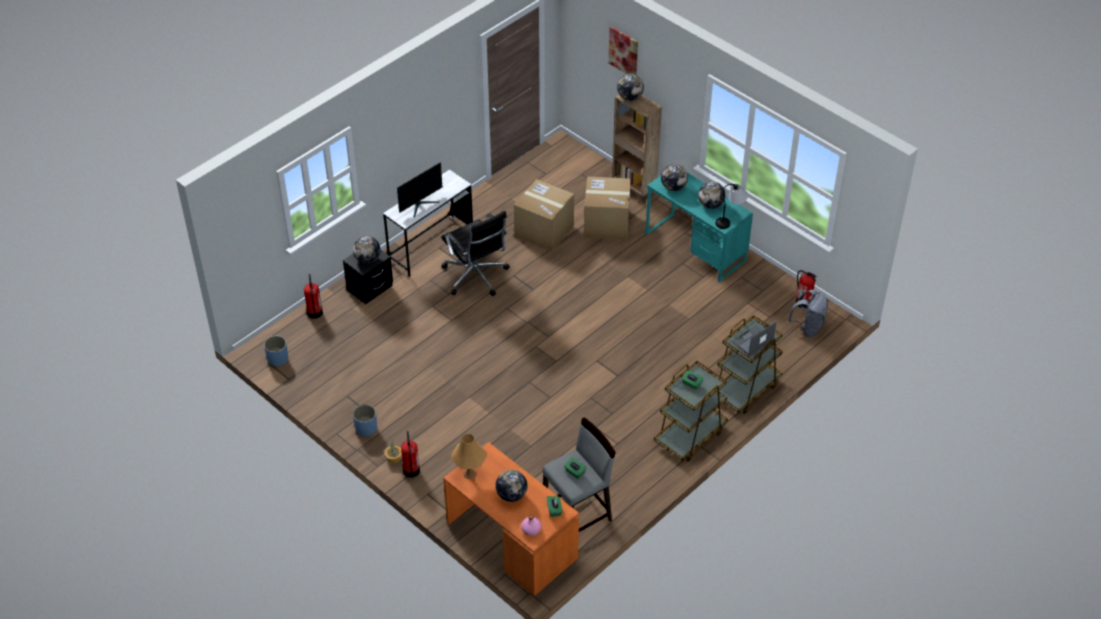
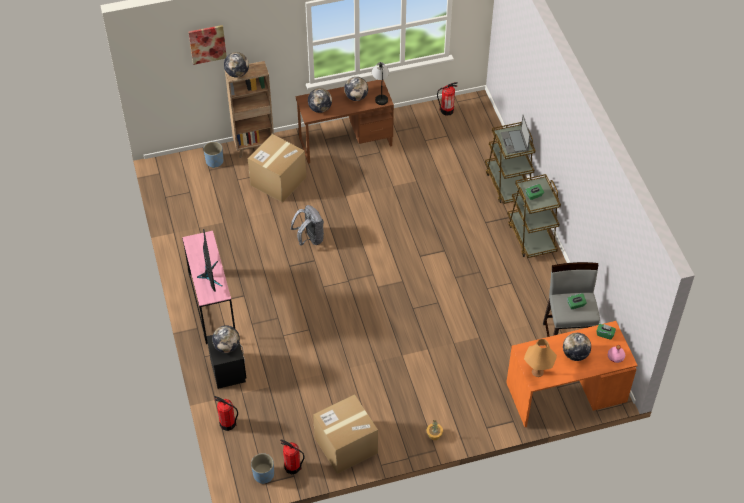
camera: 60 degrees left, 5 degrees up
blue planter [353,404,377,436] -> blue planter moved to [203,142,223,168]
white desk [383,169,473,277] -> pink desk [182,231,235,344]
fire extinguisher [401,431,420,478] -> fire extinguisher moved to [280,440,304,474]
black office chair [441,211,510,296] -> none
cardboard box [514,179,574,252] -> cardboard box moved to [313,394,378,474]
turquoise desk [645,172,753,282] -> brown desk [296,80,394,164]
grey backpack [788,290,828,337] -> grey backpack moved to [291,205,324,246]

